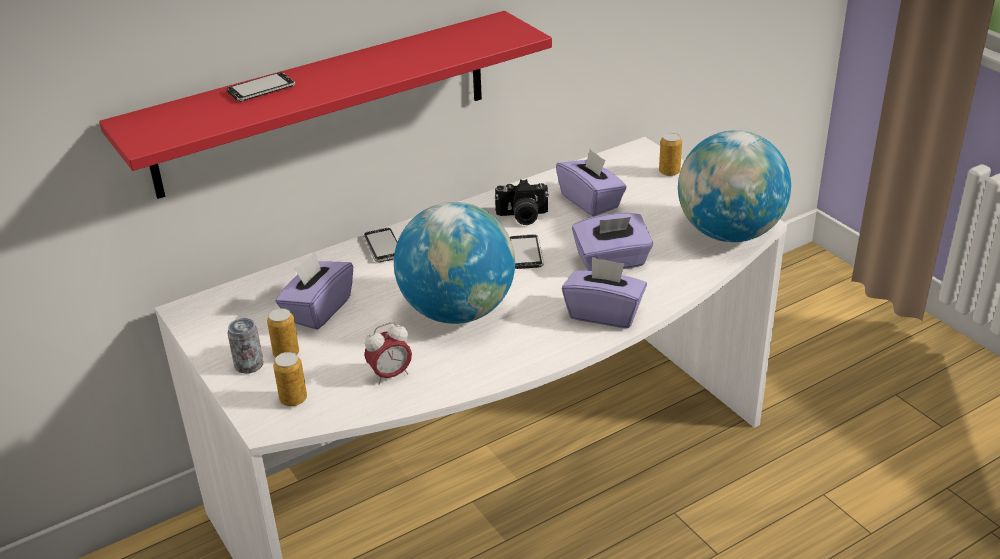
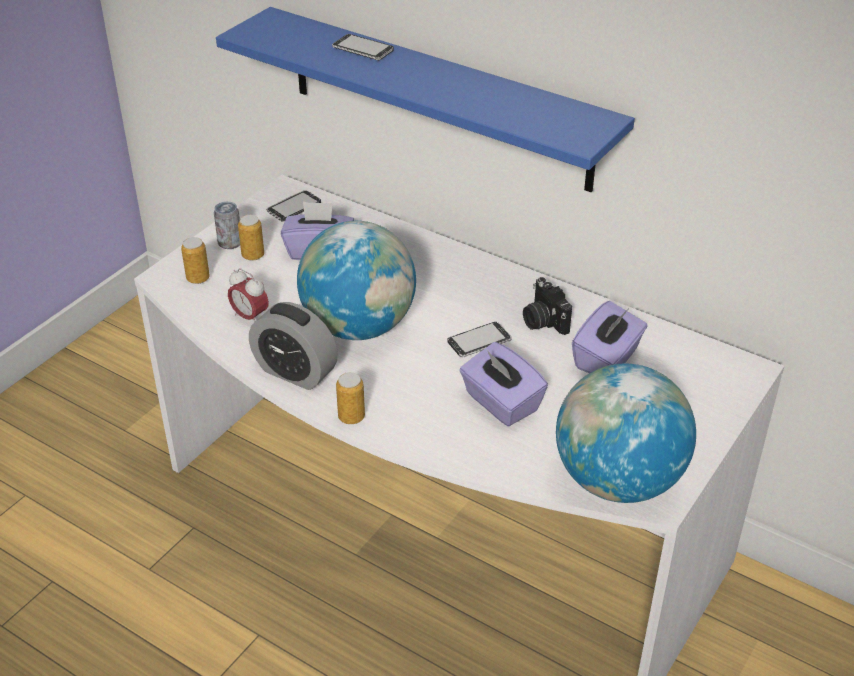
camera: 65 degrees right, 5 degrees up
red shelf [99,11,552,199] -> blue shelf [216,7,635,192]
phone [363,228,397,262] -> phone moved to [266,190,321,221]
purple tissue box [562,257,647,328] -> none
can [659,133,682,176] -> can moved to [336,372,365,424]
none -> alarm clock [249,302,338,390]

